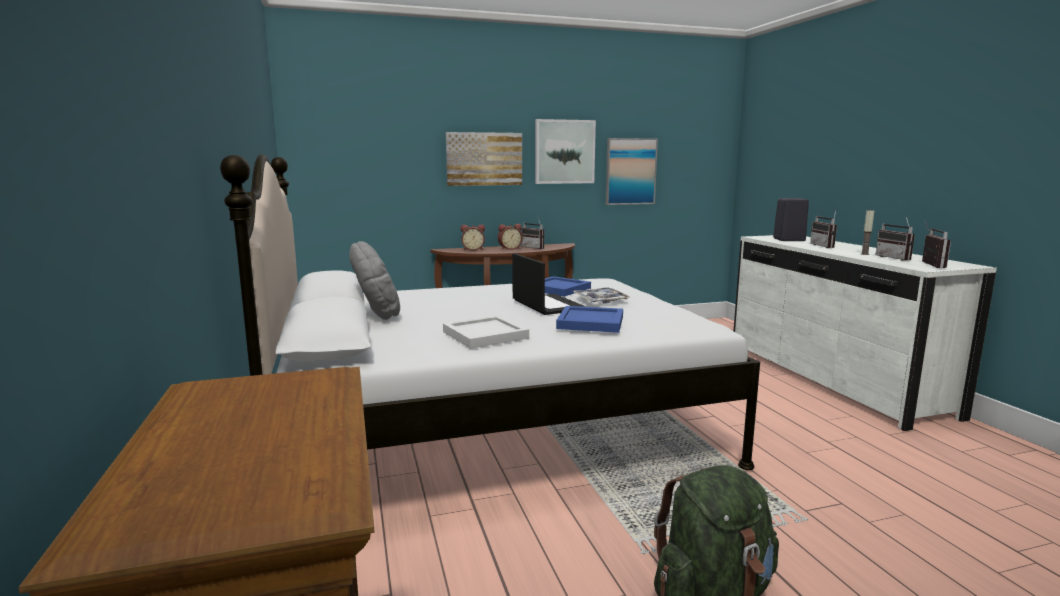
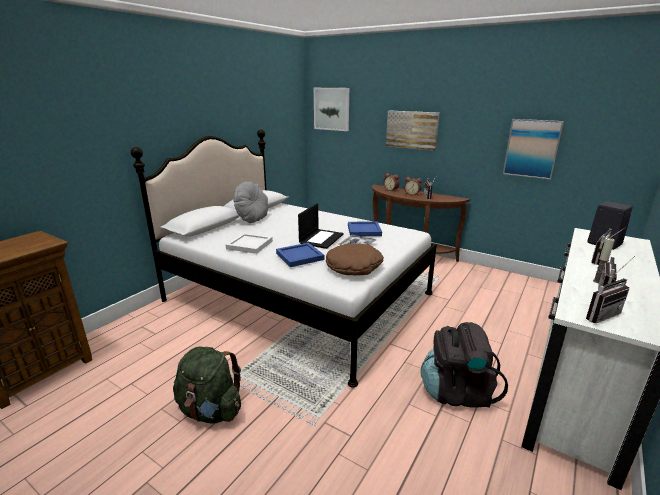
camera: 50 degrees right, 10 degrees up
picture [535,119,596,184] -> picture moved to [314,88,349,131]
none -> brown pillow [326,243,384,276]
none -> black backpack [421,322,508,408]

